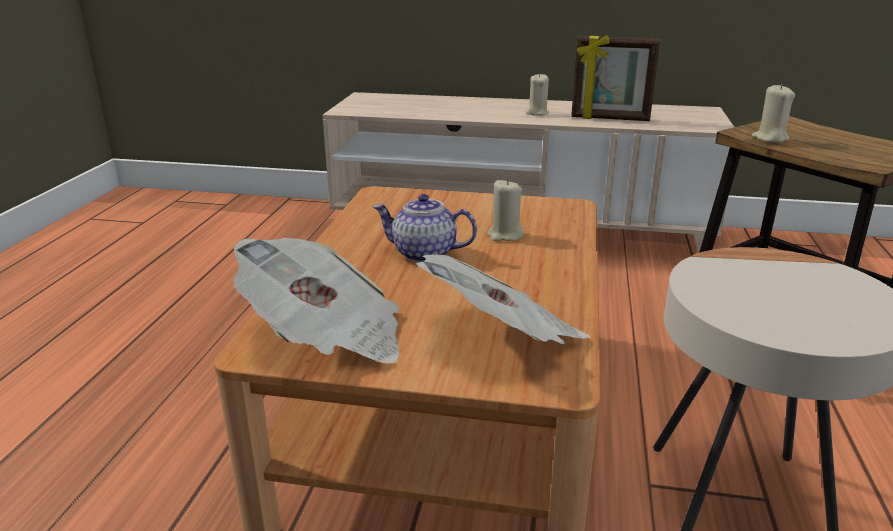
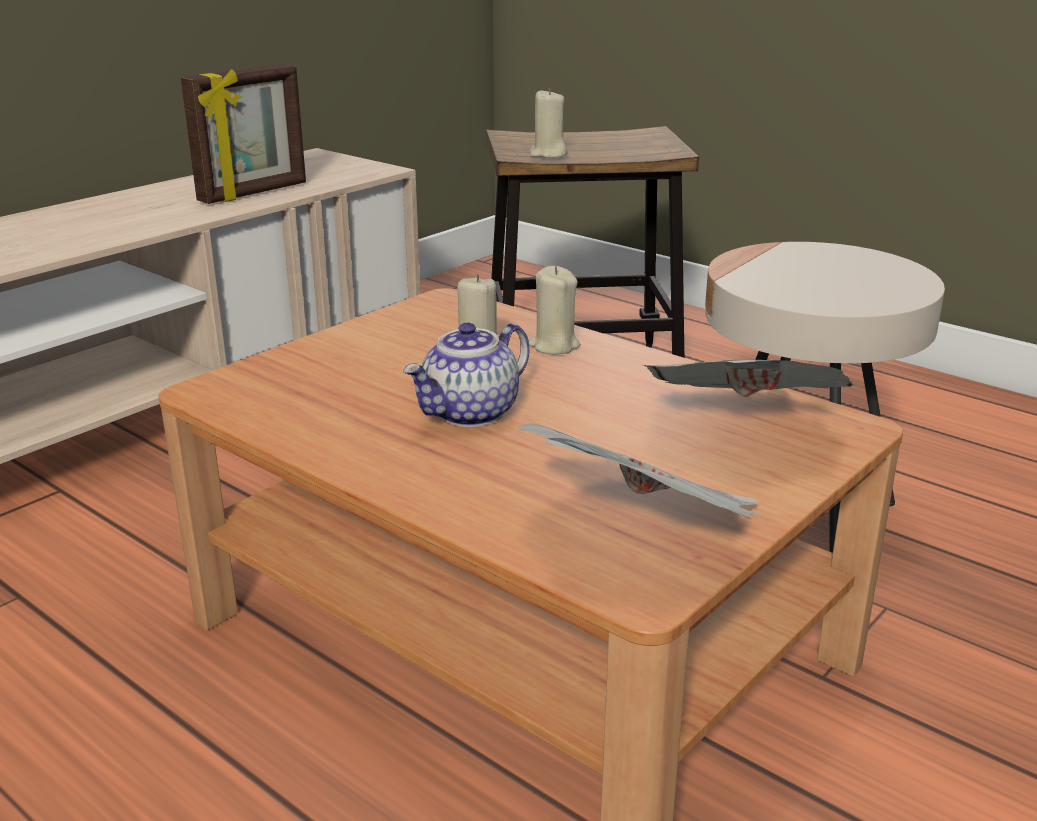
camera: 60 degrees left, 0 degrees up
beige candle [526,73,549,116] -> beige candle moved to [528,266,581,355]

